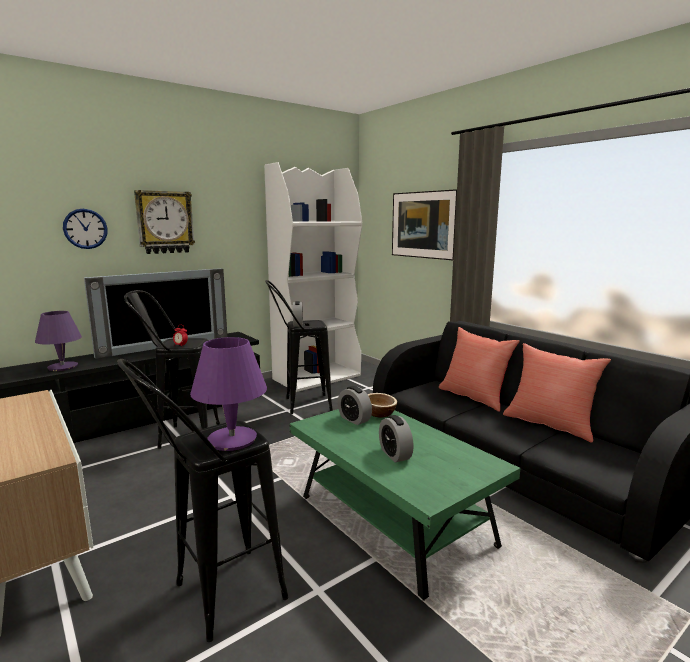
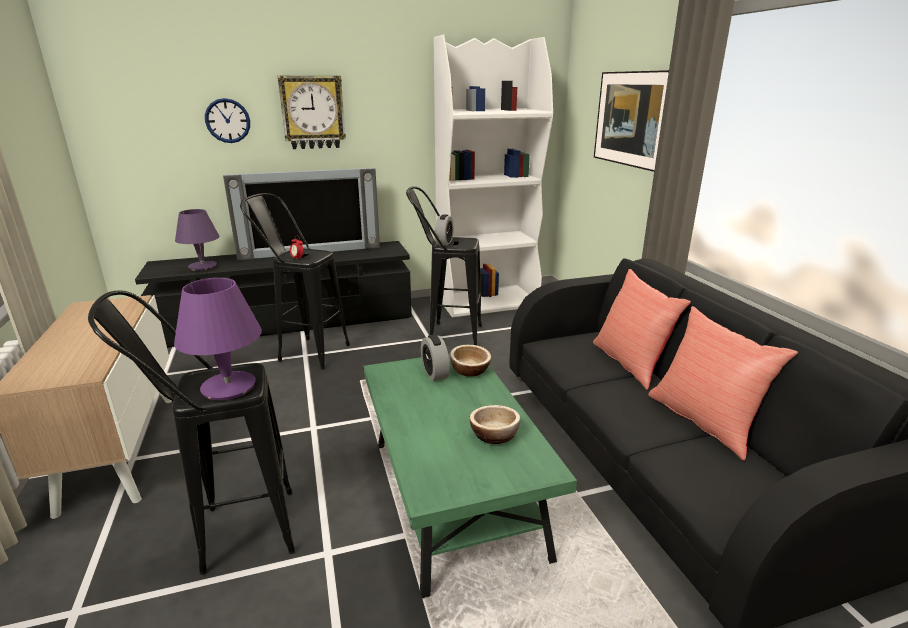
camera: 20 degrees right, 10 degrees up
alarm clock [379,415,414,463] -> none
none -> bowl [470,405,520,444]

